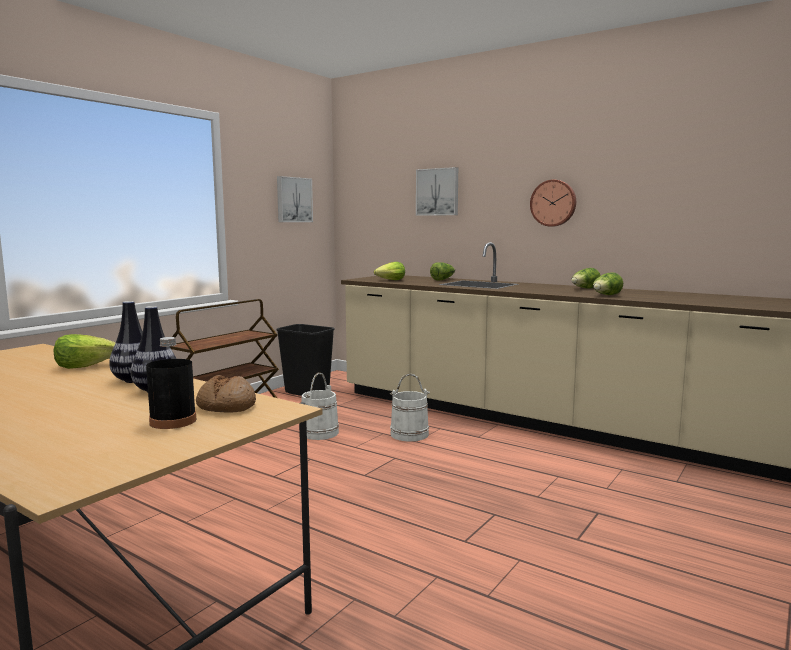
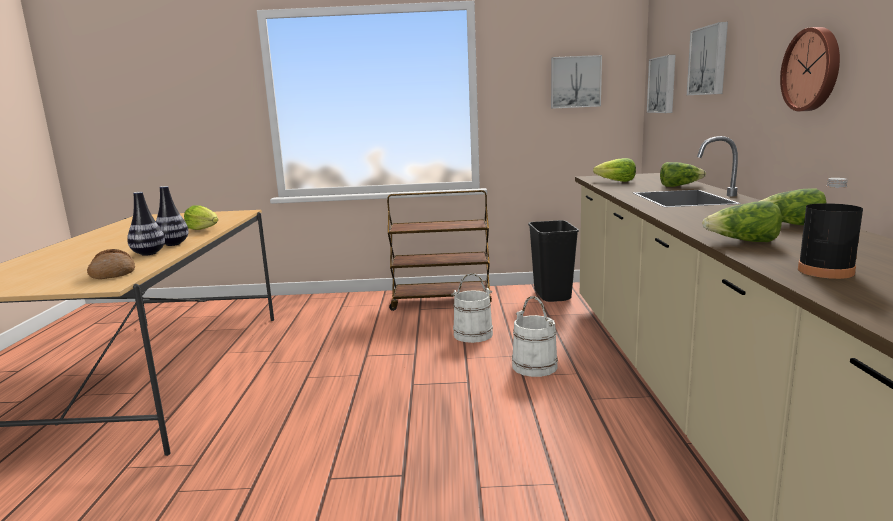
camera: 55 degrees right, 5 degrees up
black bottle [146,337,196,429] -> black bottle moved to [798,178,863,279]
none -> picture [647,55,676,113]

